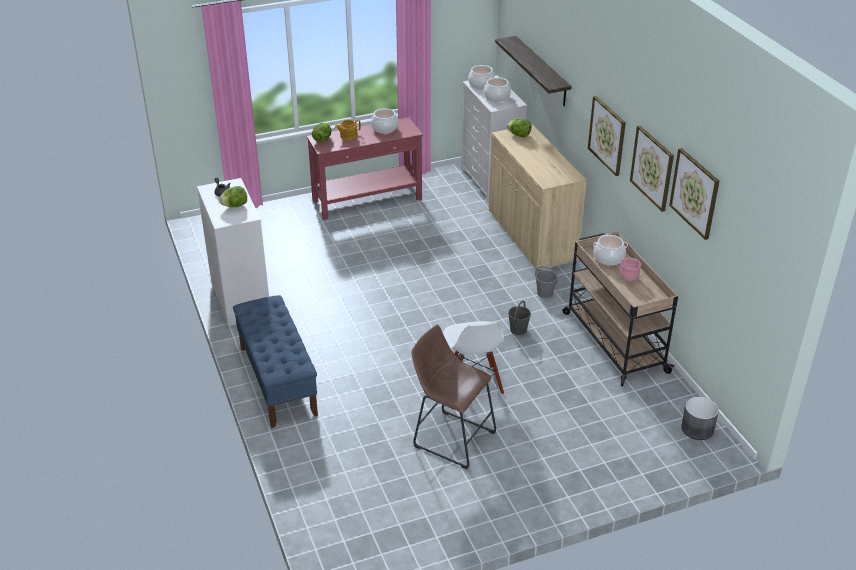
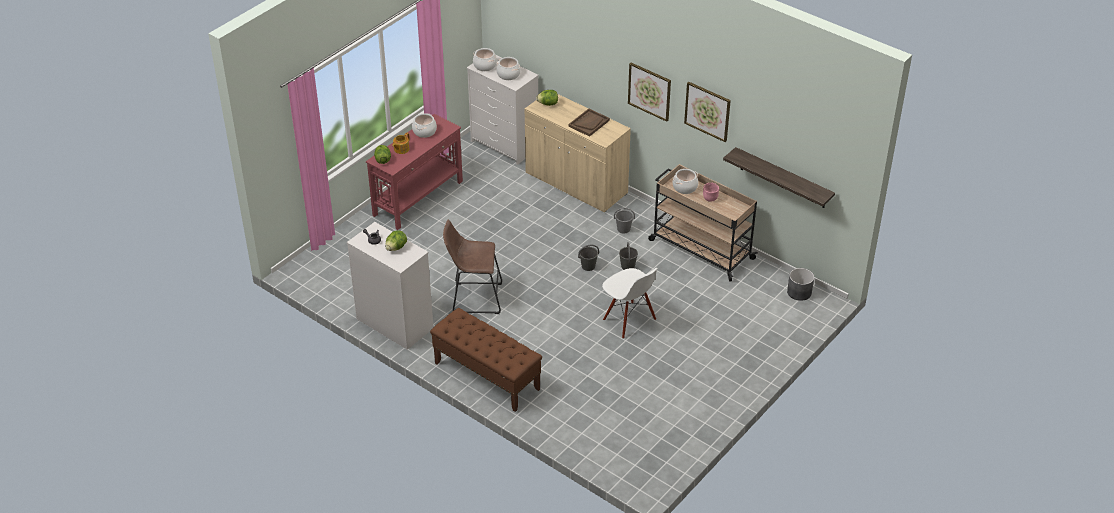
camera: 30 degrees left, 5 degrees up
blue bench [233,295,318,428] -> brown bench [430,308,542,412]
brown stool [411,324,496,469] -> brown stool moved to [443,220,502,314]
shelf [495,36,571,106] -> shelf moved to [723,147,835,208]
picture [669,148,719,240] -> none
none -> brown tray [569,109,610,137]
none -> grey bucket [578,245,599,271]

